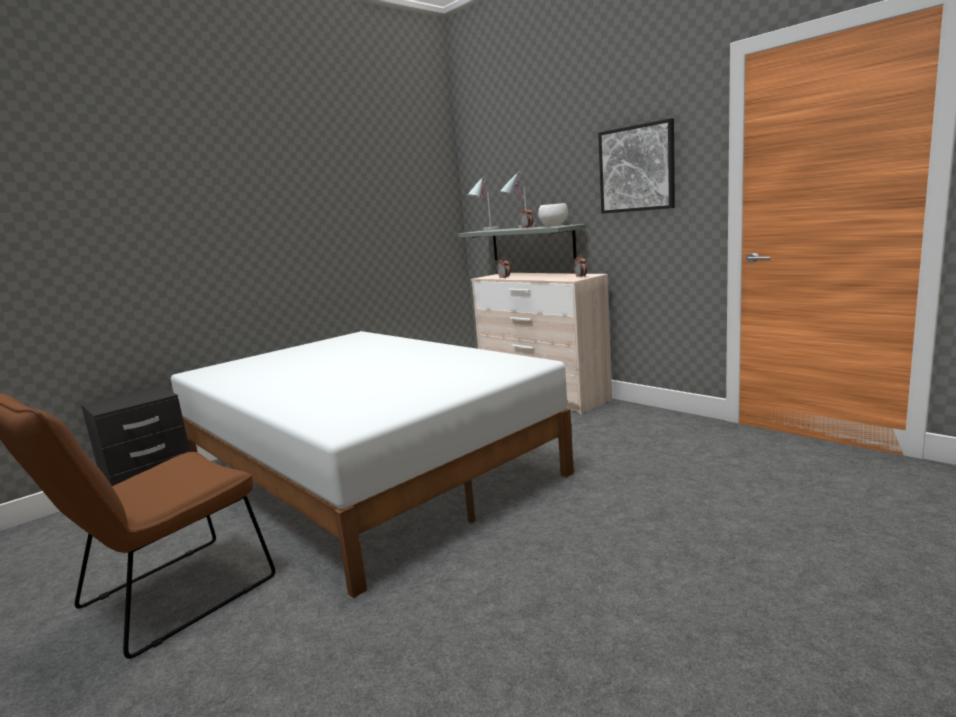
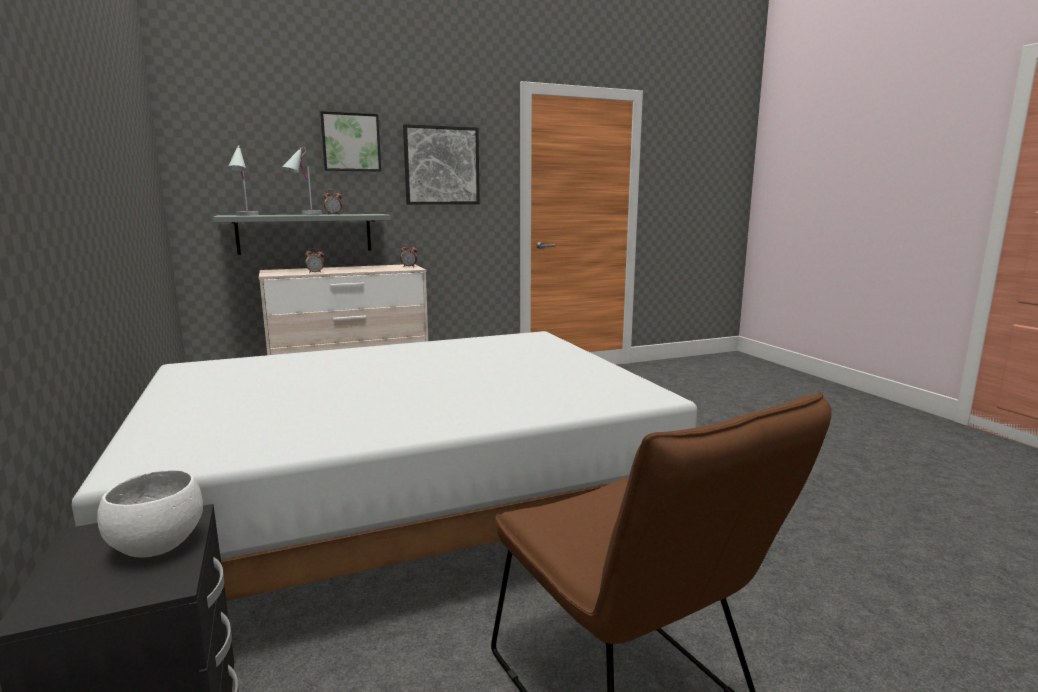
camera: 70 degrees left, 0 degrees up
white bowl [538,203,568,227] -> white bowl moved to [97,470,203,557]
none -> picture [320,111,381,172]

